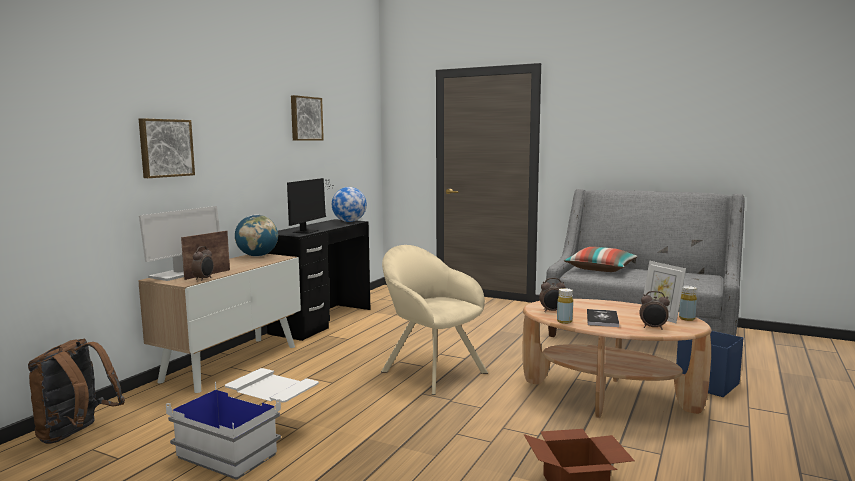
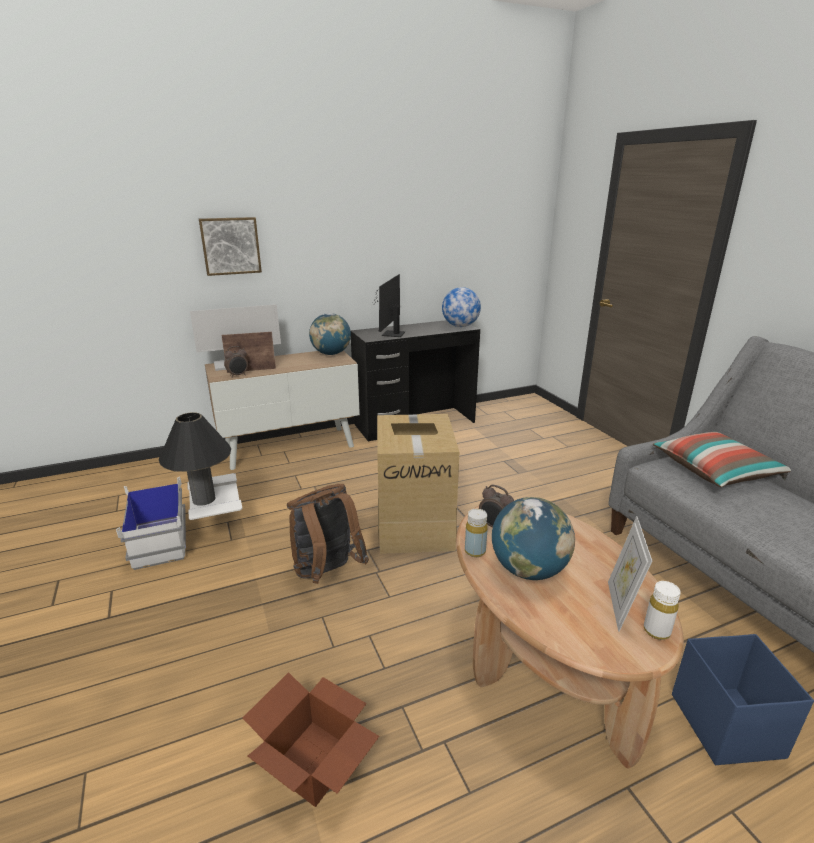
camera: 40 degrees right, 15 degrees up
brown backpack [28,339,125,444] -> brown backpack moved to [287,484,369,584]
monitor [287,178,330,234] -> monitor turned 135 degrees clockwise [372,274,405,337]
picture [291,95,324,141] -> none
beige armchair [381,245,488,395] -> cardboard box [377,414,459,554]
book [587,309,619,327] -> globe [492,497,575,580]
alarm clock [640,291,670,330] -> none
yellow bottle [679,286,697,321] -> white bottle [644,581,681,640]
none -> black table lamp [159,412,231,506]

